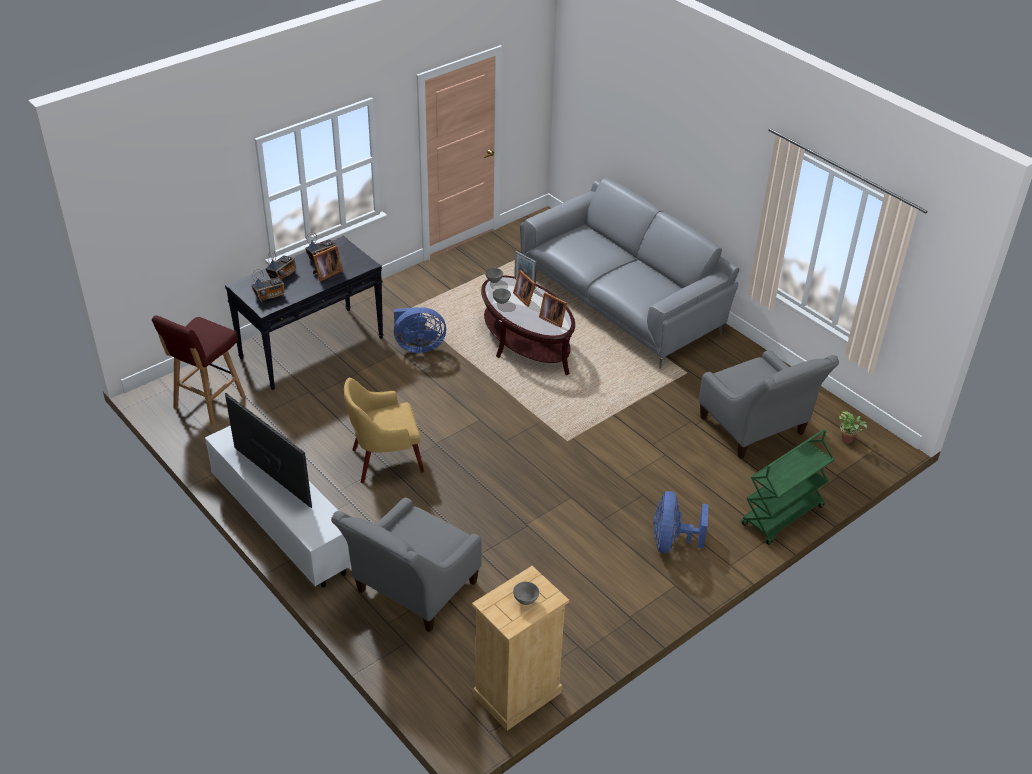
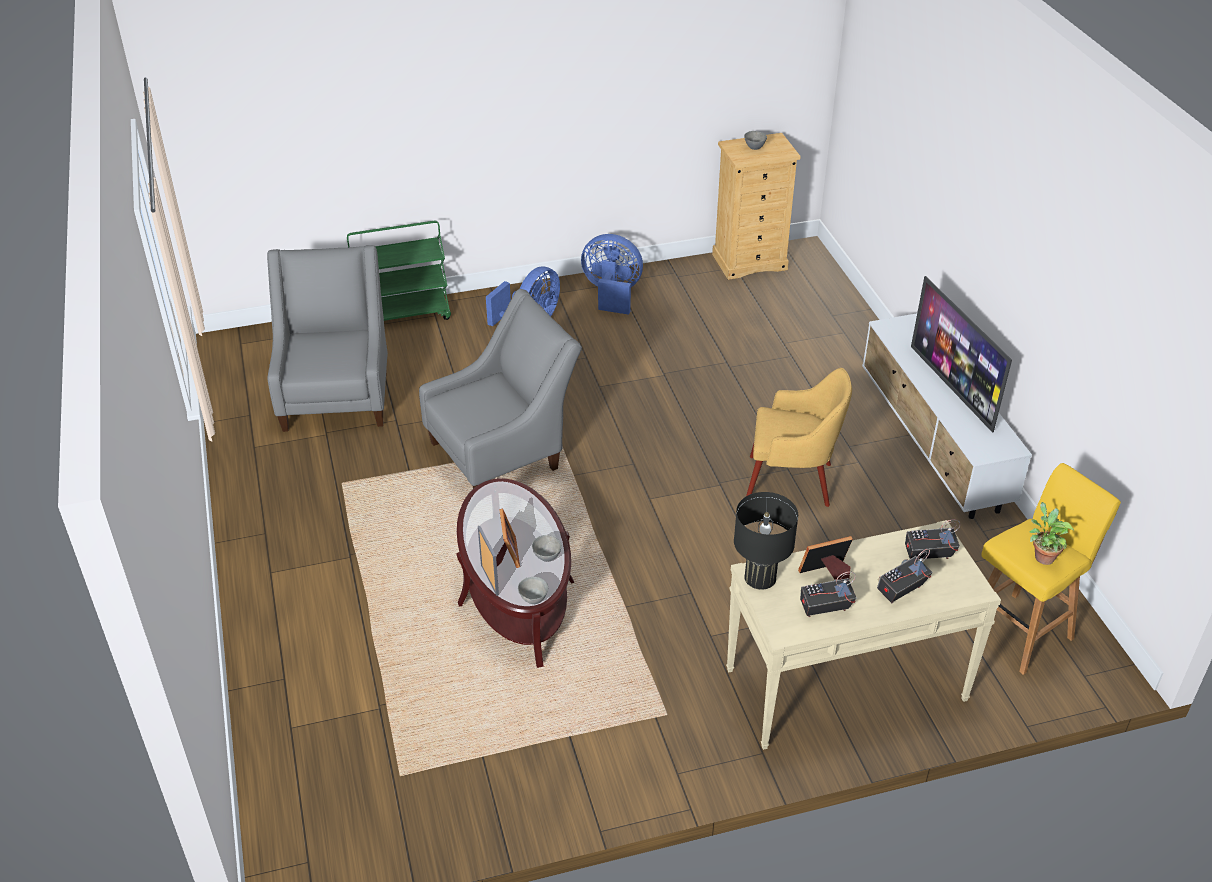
camera: 155 degrees left, 0 degrees up
red stool [152,315,245,425] -> yellow stool [968,463,1121,675]
black console table [225,236,383,390] -> beige console table [726,520,1001,750]
grey armchair [331,498,482,632] -> grey armchair moved to [419,289,582,489]
blue fan [394,307,446,353] -> blue fan moved to [581,234,643,315]
grey sofa [520,178,739,369] -> none
picture frame [539,292,567,328] -> none
potted plant [839,411,867,443] -> potted plant moved to [1029,502,1074,565]
none -> black table lamp [734,492,798,590]

